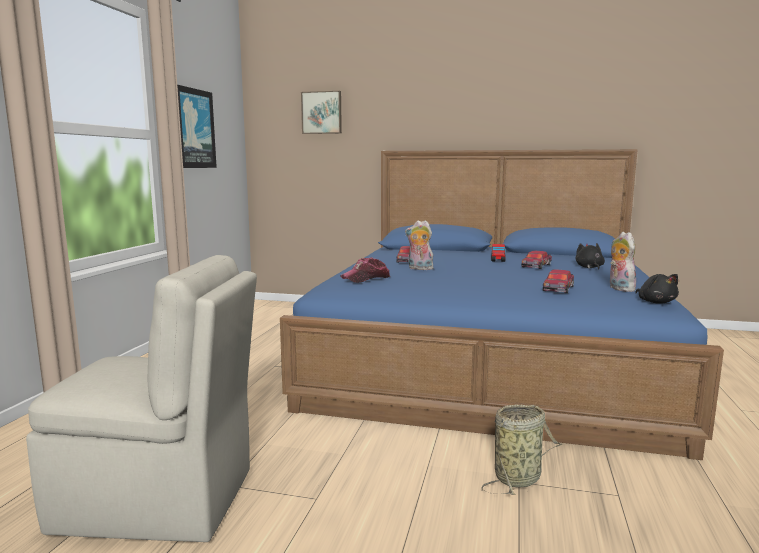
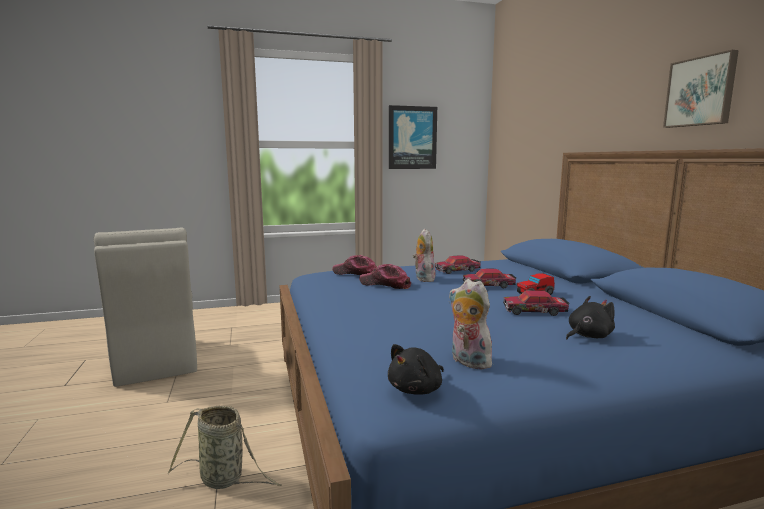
camera: 60 degrees right, 0 degrees up
picture [301,91,342,134] -> picture moved to [663,50,739,128]
toy car [543,269,574,293] -> toy car moved to [463,269,516,288]
plush toy [610,232,636,292] -> plush toy turned 90 degrees counterclockwise [449,279,492,369]
none -> cap [359,264,411,289]

